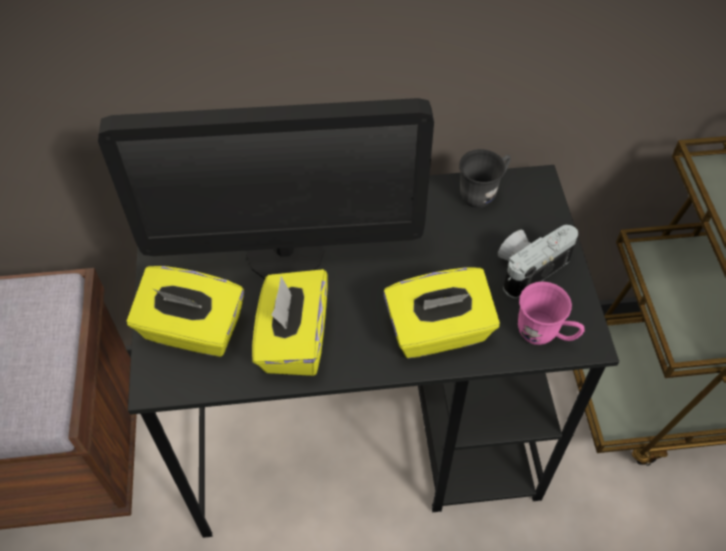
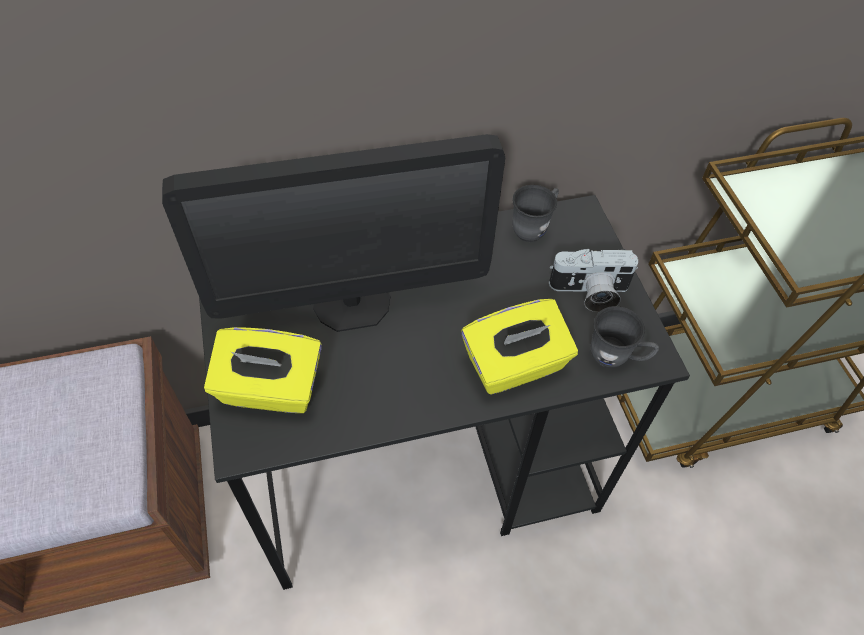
camera: 10 degrees left, 0 degrees up
yellow tissue box [252,269,328,376] -> none
camera [498,225,578,298] -> camera turned 135 degrees counterclockwise [549,249,638,312]
pink mug [518,282,585,345] -> grey mug [591,306,659,368]

